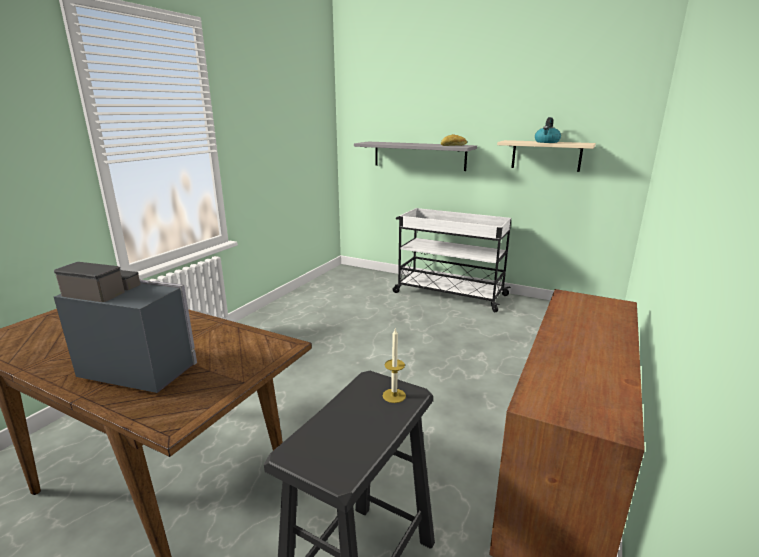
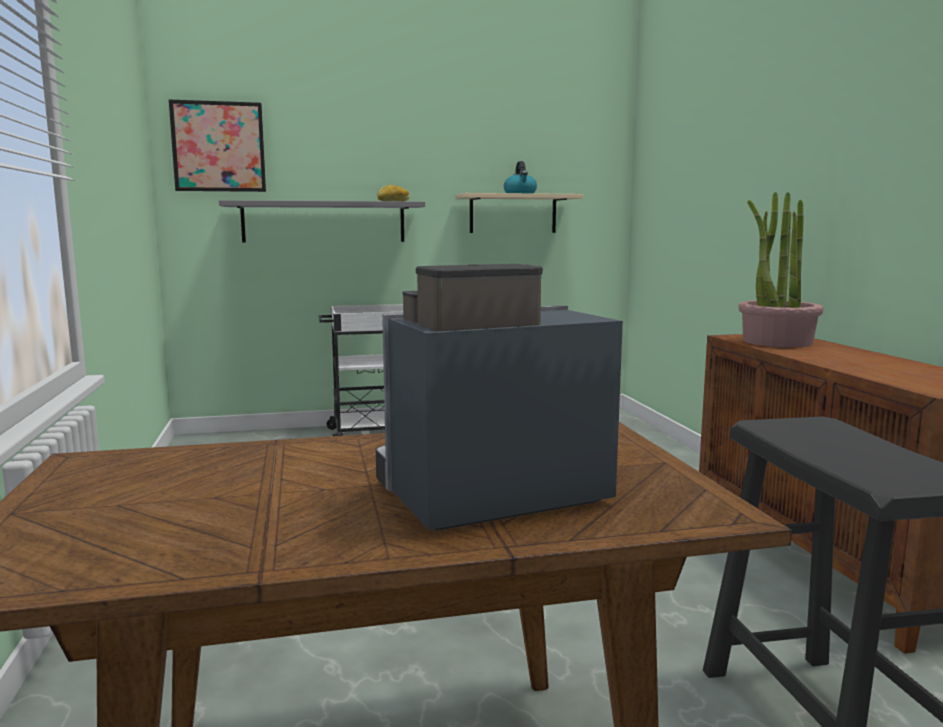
camera: 40 degrees left, 10 degrees down
candle [383,329,406,403] -> none
none -> picture [169,100,266,192]
none -> potted plant [738,192,824,348]

